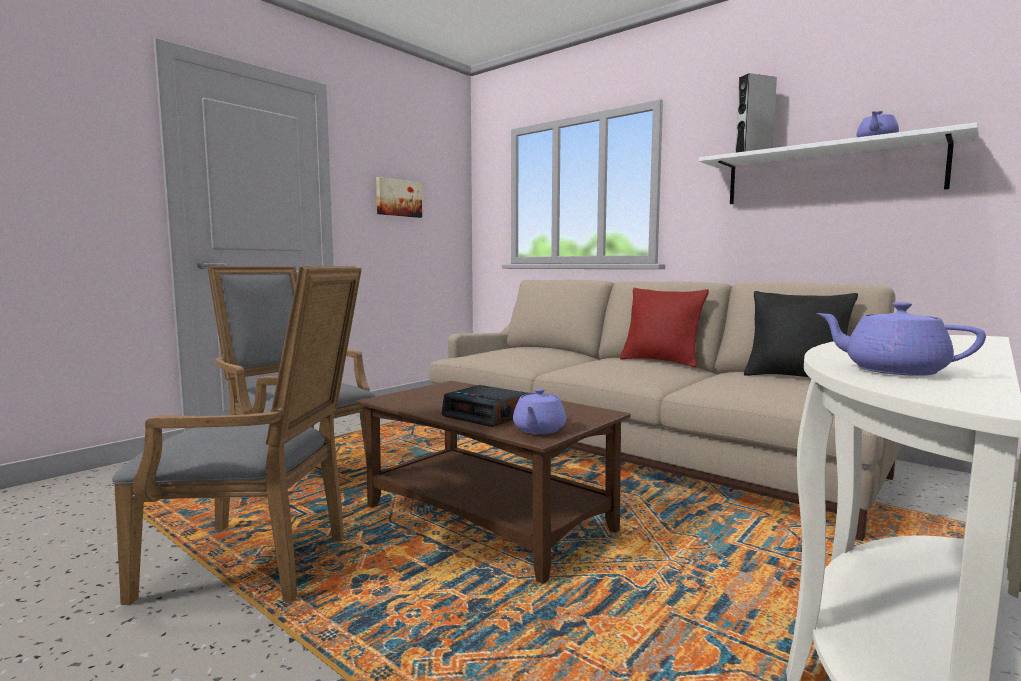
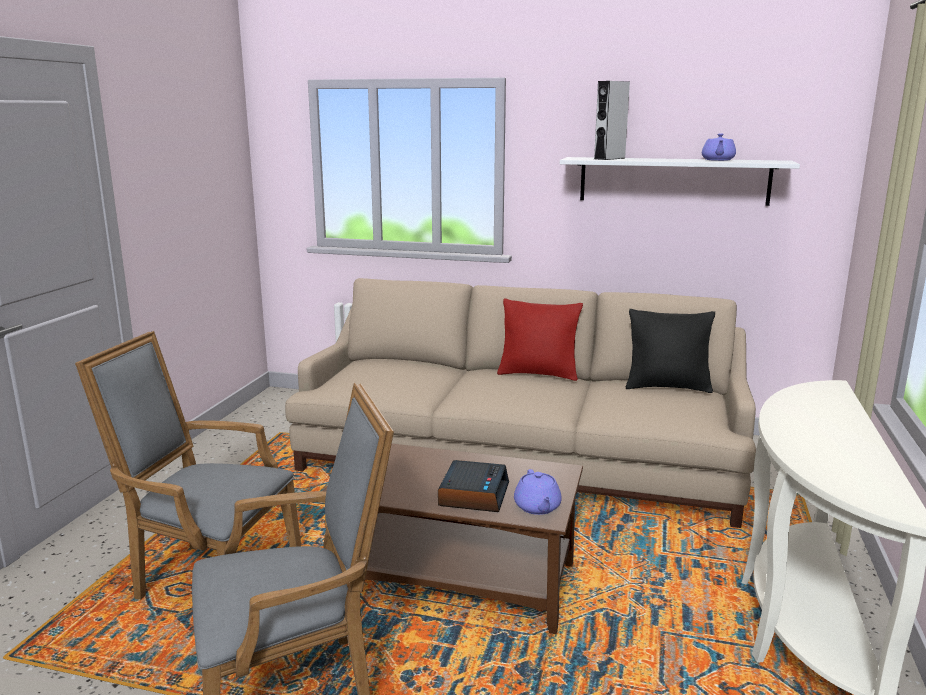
camera: 25 degrees left, 10 degrees up
picture [376,177,422,218] -> none
alarm clock [442,385,531,427] -> alarm clock turned 90 degrees counterclockwise [438,460,509,512]
purple teapot [817,302,986,376] -> none

